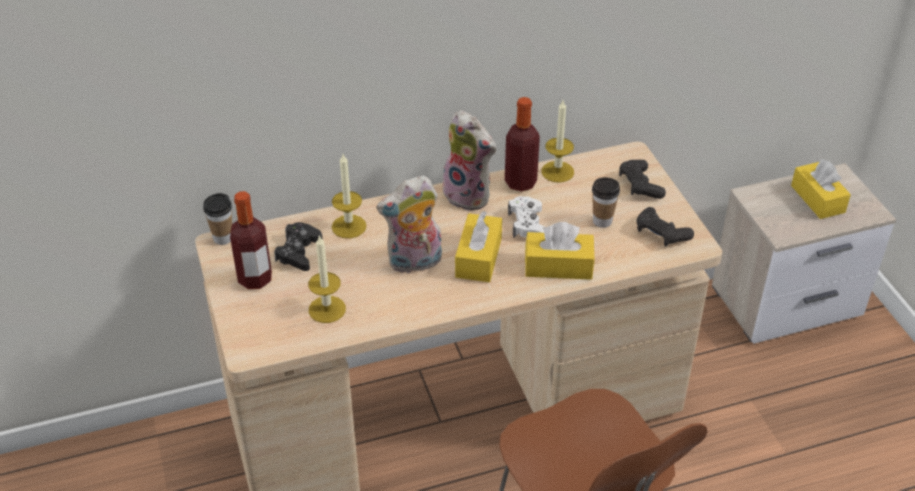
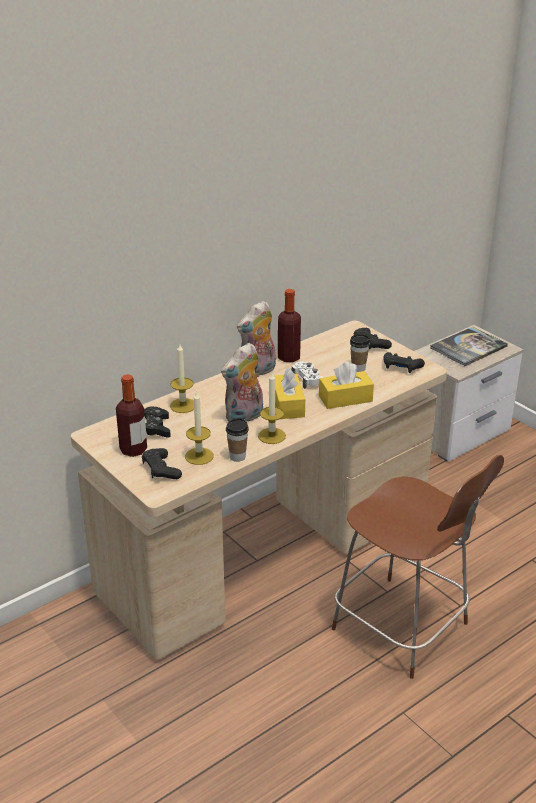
camera: 20 degrees left, 10 degrees down
cup [203,193,232,245] -> cup moved to [226,418,249,462]
plush toy [443,110,496,211] -> plush toy turned 120 degrees clockwise [237,301,276,377]
candle [541,100,574,182] -> candle moved to [258,373,286,444]
yellow tissue box [791,159,851,219] -> book [430,327,508,366]
none -> black game controller [142,448,182,479]

